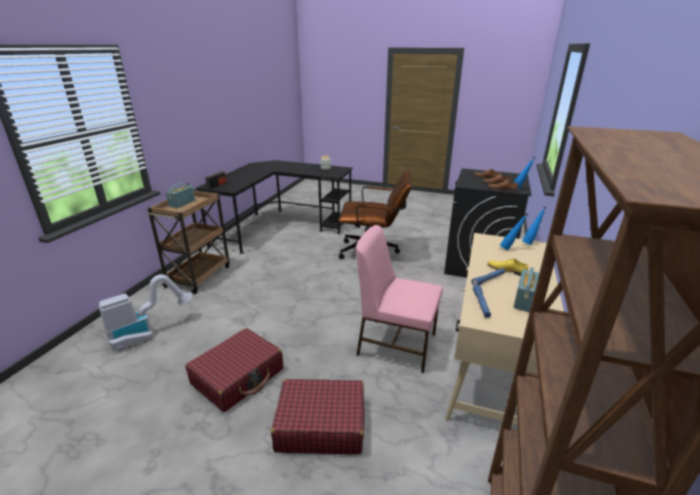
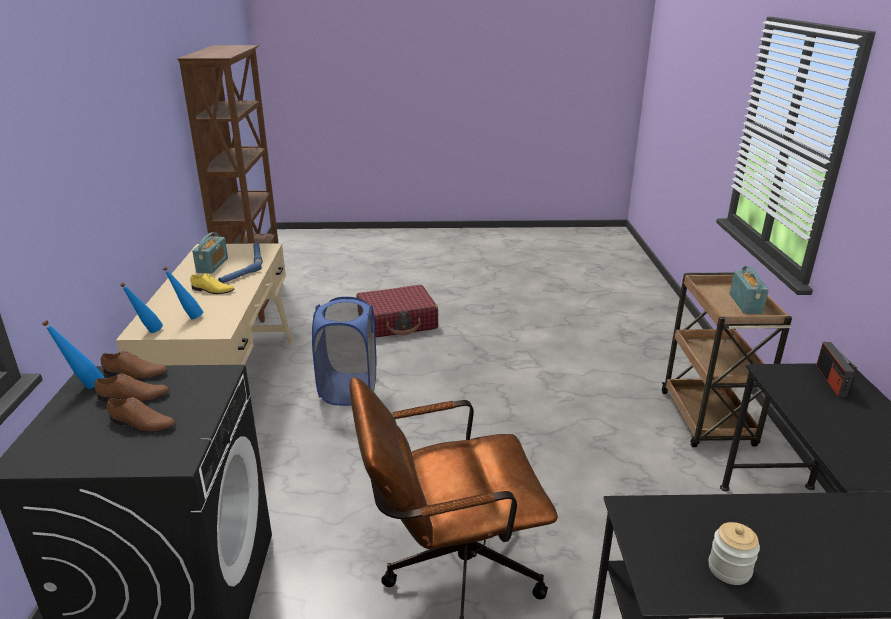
camera: 160 degrees right, 0 degrees up
vacuum cleaner [99,274,192,352] -> none
red suitcase [185,328,283,412] -> none
pink chair [356,225,443,373] -> blue laundry basket [312,297,376,406]

